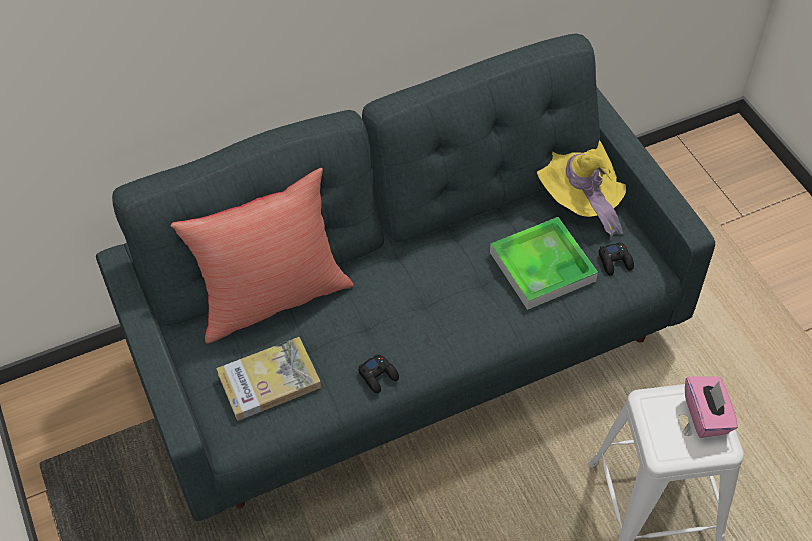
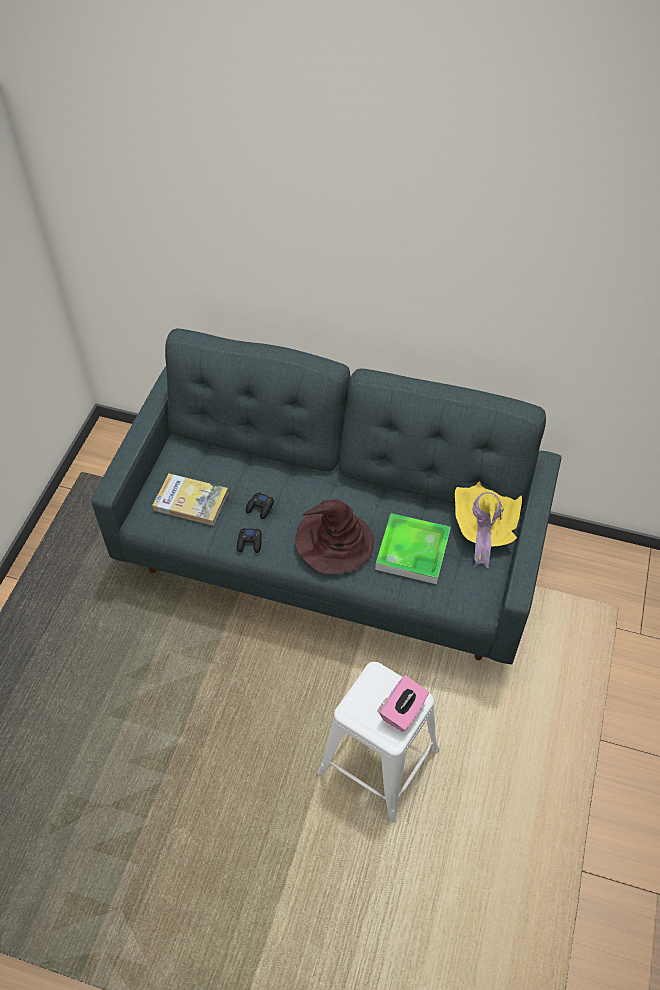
camera: 40 degrees right, 0 degrees up
red pillow [171,168,353,343] -> none
black game controller [599,242,634,276] -> black game controller moved to [246,492,274,519]
none -> brown hat [295,499,374,574]

